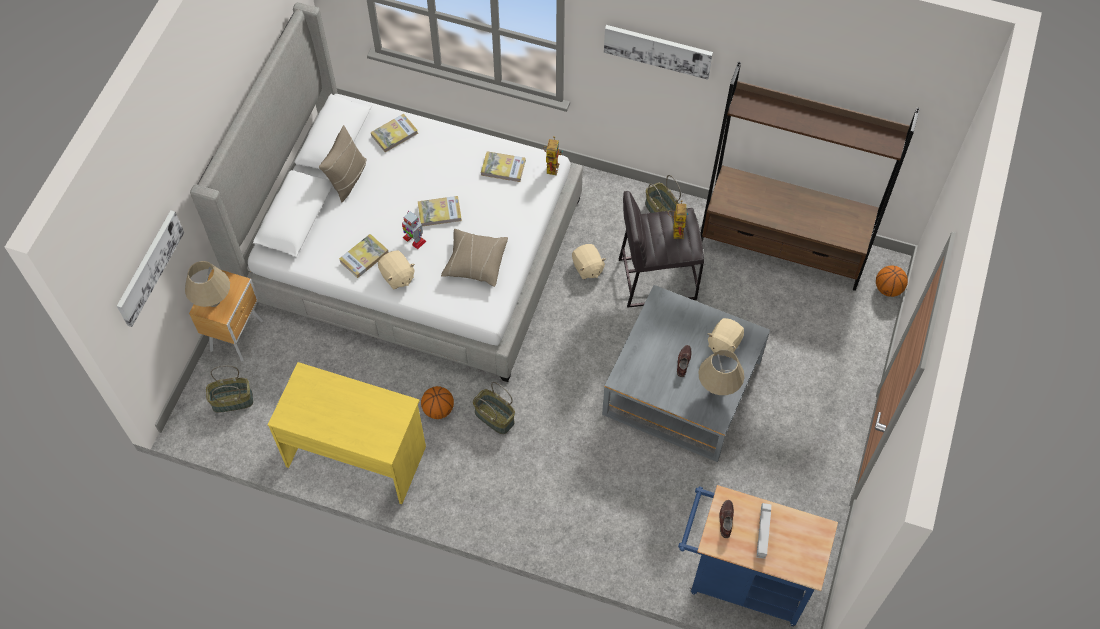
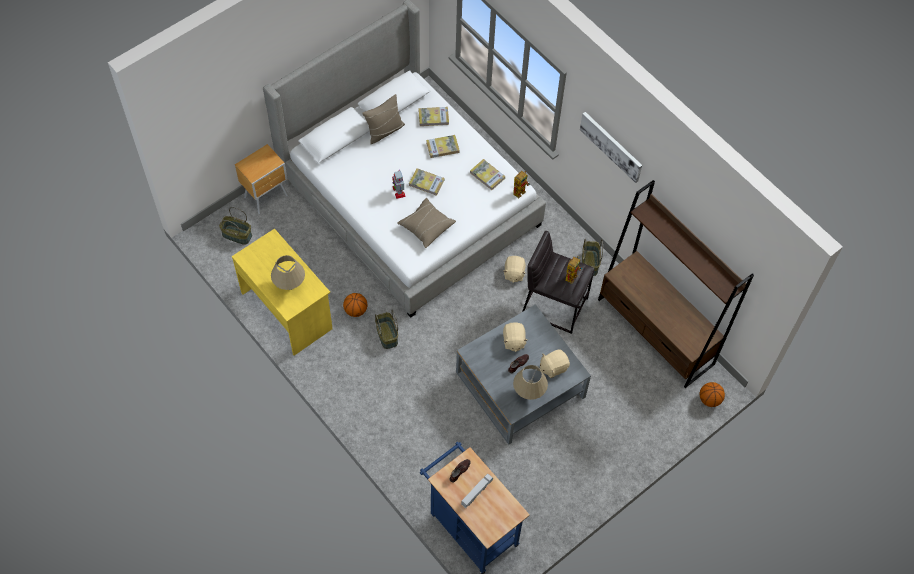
camera: 30 degrees right, 0 degrees up
picture [117,210,184,327] -> none
beige table lamp [185,261,230,307] -> beige table lamp moved to [271,255,305,290]
book [339,234,389,278] -> book moved to [426,135,460,158]
beige plush toy [378,250,415,290] -> beige plush toy moved to [503,322,528,352]

